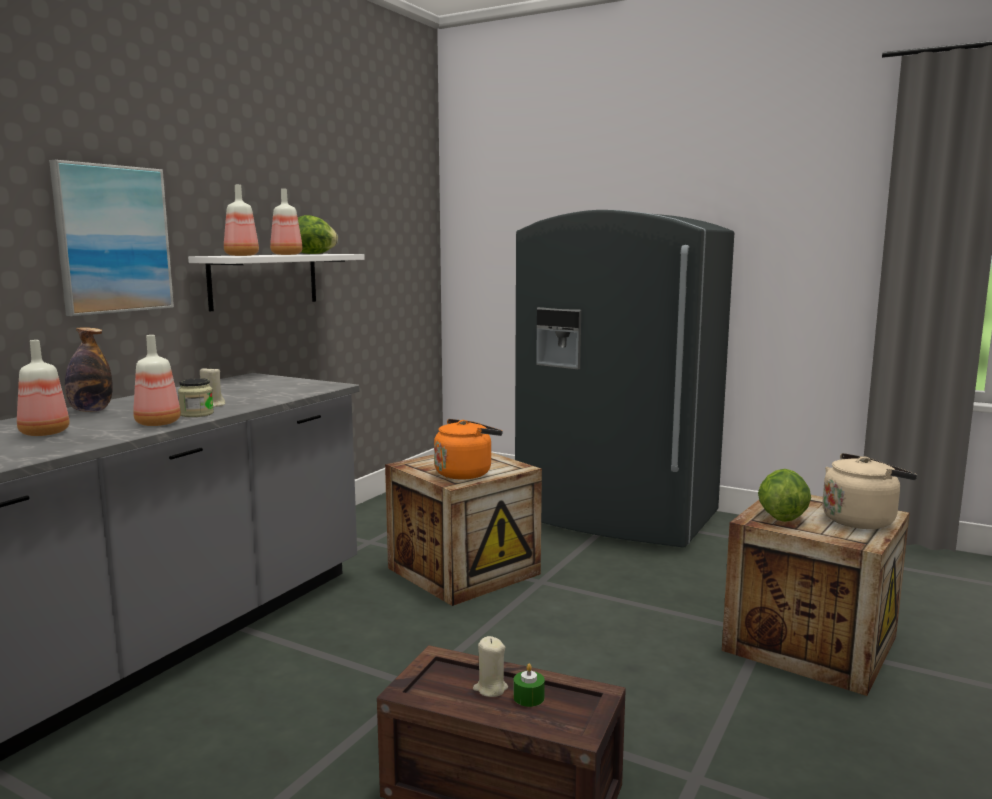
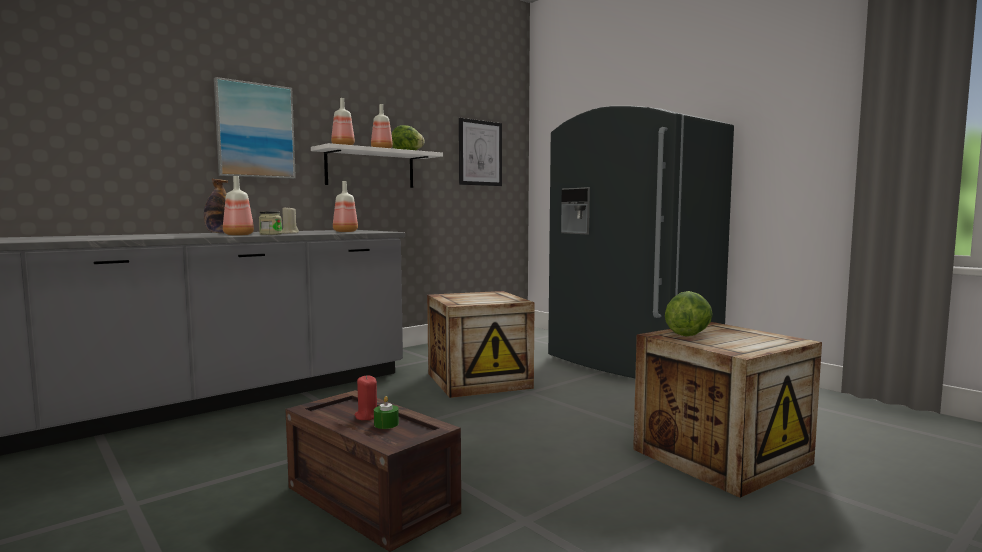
camera: 20 degrees right, 5 degrees down
bottle [17,340,70,436] -> bottle moved to [333,181,358,232]
orange kettle [434,419,503,480] -> none
beige candle [473,636,508,697] -> red candle [354,375,377,420]
beige kettle [822,453,917,529] -> none
none -> picture [459,118,502,186]

